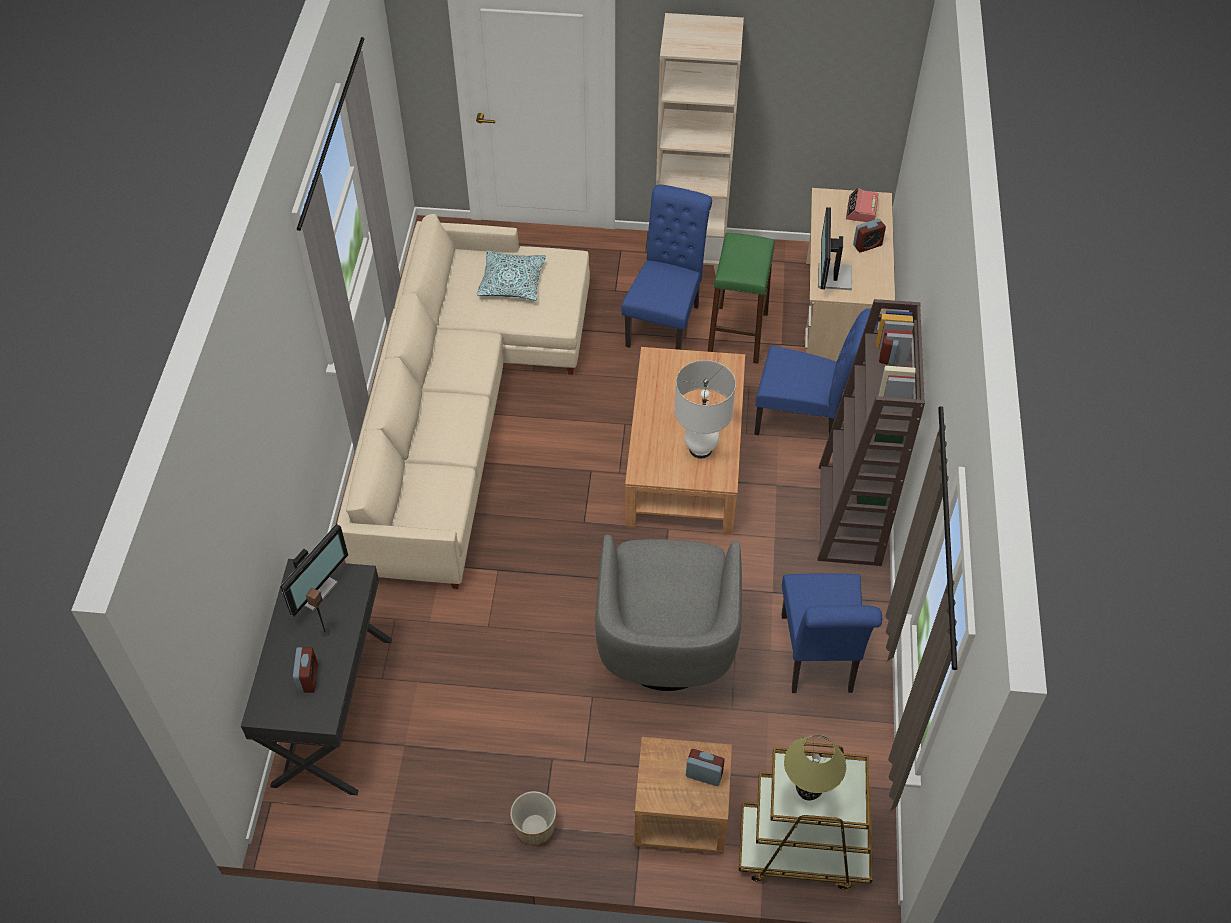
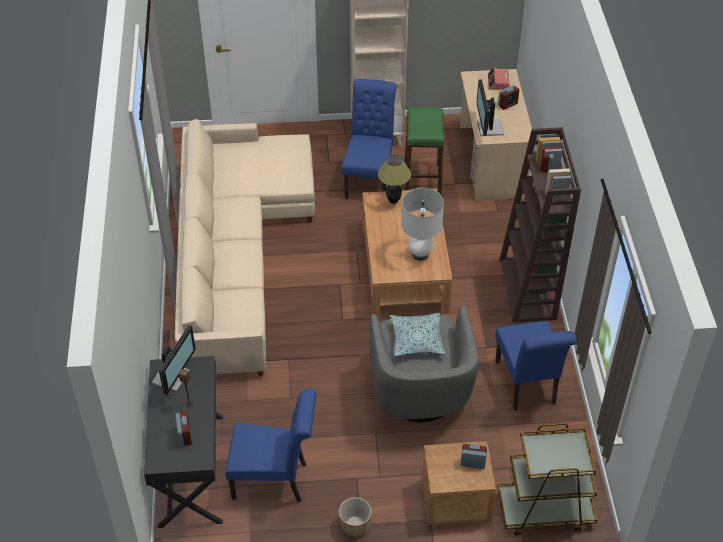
camera: 10 degrees left, 5 degrees down
pillow [477,250,546,301] -> pillow moved to [390,313,445,356]
blue chair [754,308,878,435] -> blue chair moved to [225,389,316,502]
table lamp [784,735,846,801] -> table lamp moved to [378,155,411,204]

